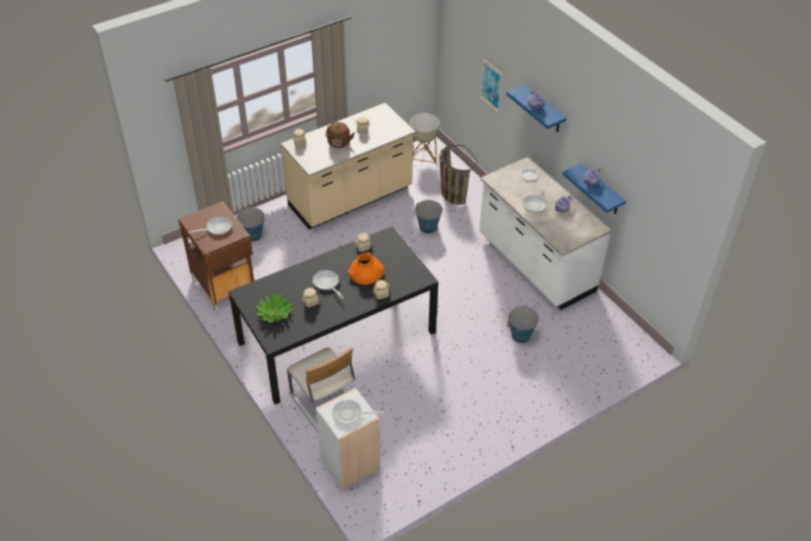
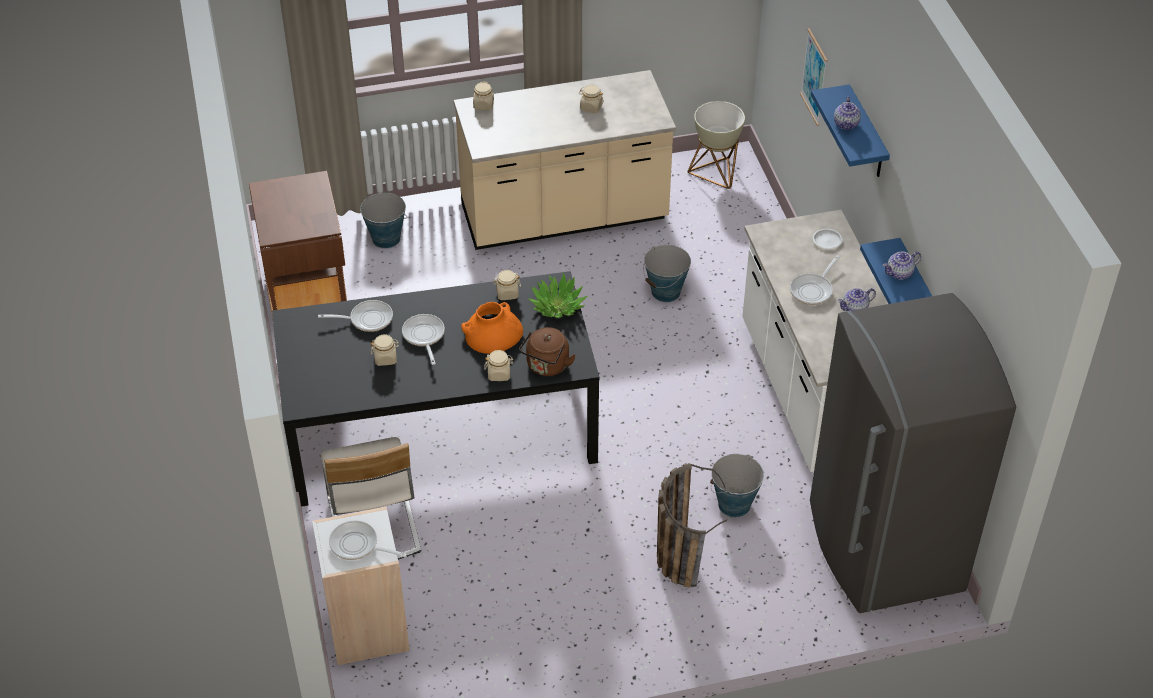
camera: 20 degrees right, 0 degrees up
frying pan [188,216,232,235] -> frying pan moved to [318,300,393,332]
potted plant [256,292,293,322] -> potted plant moved to [528,272,588,318]
brown kettle [325,122,355,148] -> brown kettle moved to [519,327,576,376]
basket [439,145,477,205] -> basket moved to [657,463,728,587]
none -> grey fridge [810,293,1016,613]

